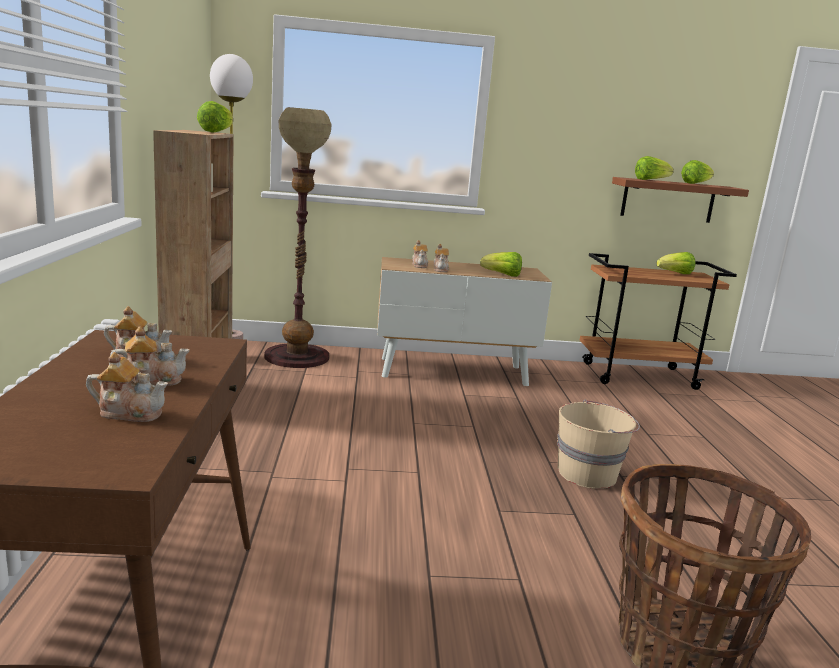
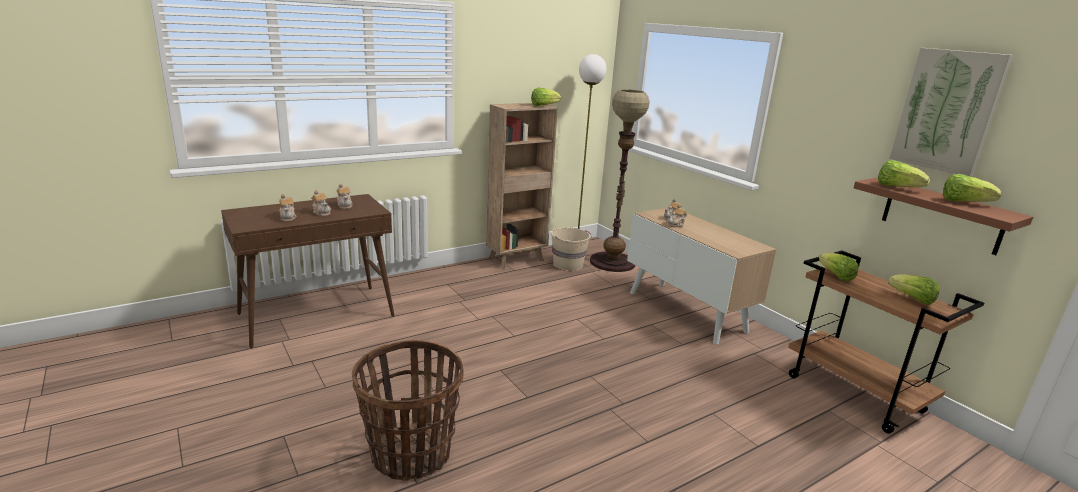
camera: 60 degrees right, 5 degrees up
lettuce [480,252,522,277] -> lettuce moved to [819,252,859,282]
beige bucket [557,400,640,489] -> beige bucket moved to [551,228,592,271]
none -> picture [889,48,1013,176]

